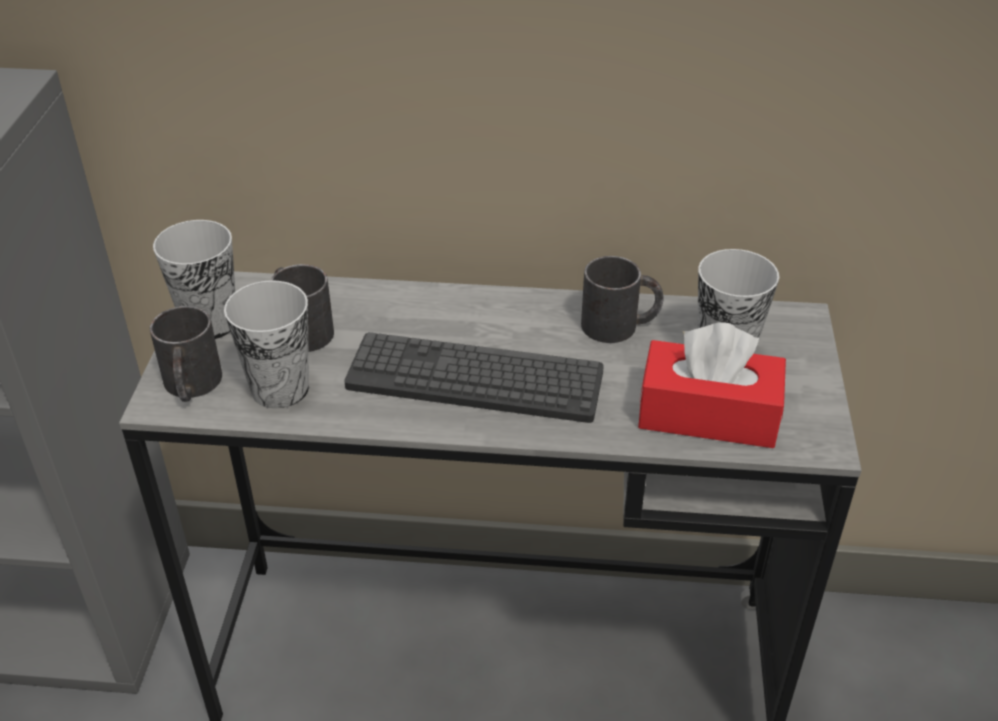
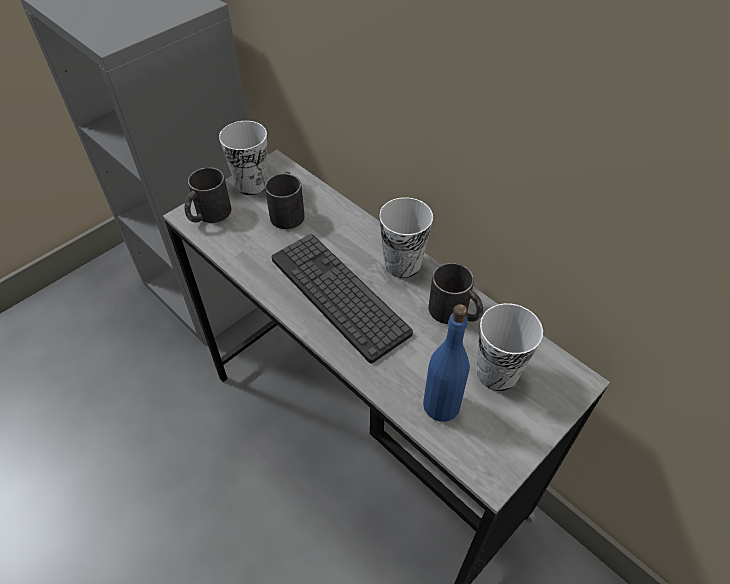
camera: 40 degrees right, 10 degrees up
cup [224,280,309,409] -> cup moved to [379,197,433,278]
red tissue box [638,323,786,448] -> blue bottle [423,304,470,422]

